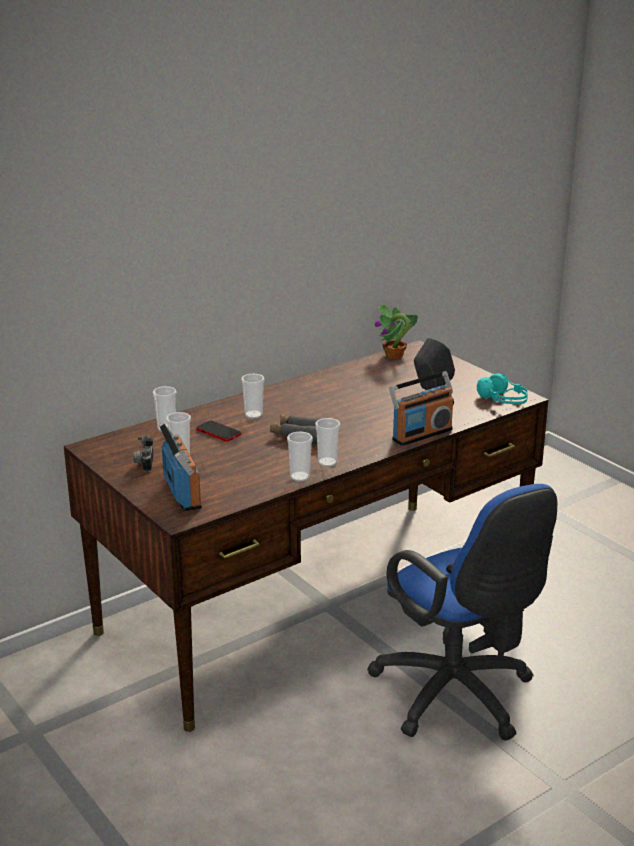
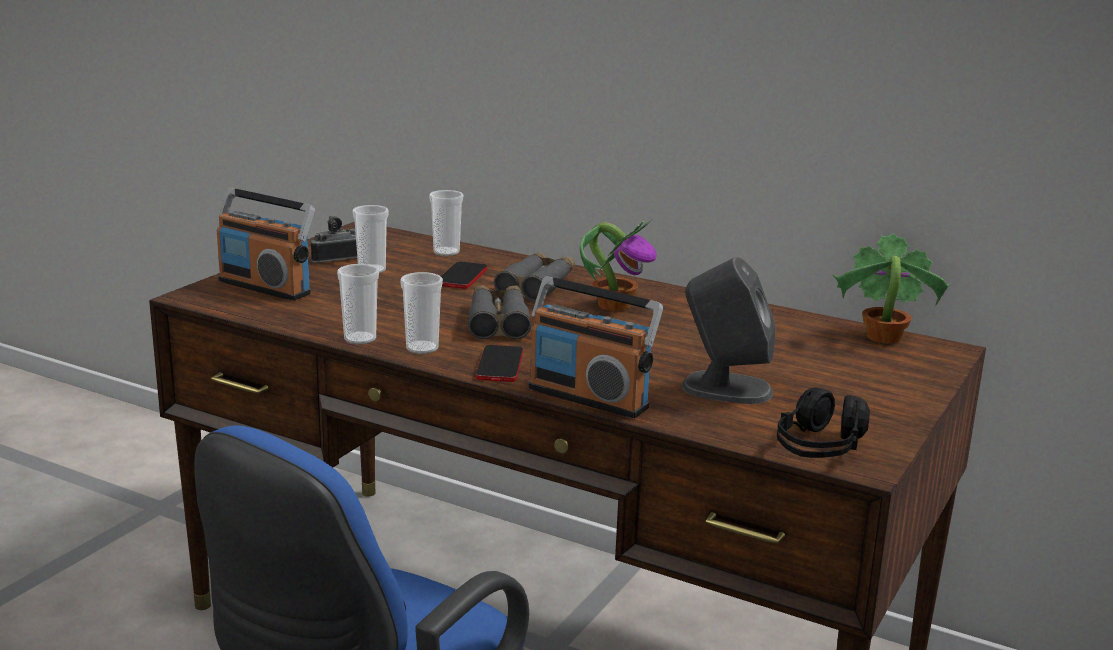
camera: 65 degrees right, 5 degrees down
radio [159,422,202,511] -> radio turned 75 degrees clockwise [217,188,315,301]
cup [241,374,264,419] -> grey binoculars [494,252,575,302]
turquoise headphones [477,373,528,404] -> black headphones [777,387,870,458]
none -> phone [476,345,523,382]
none -> potted plant [580,219,657,311]

